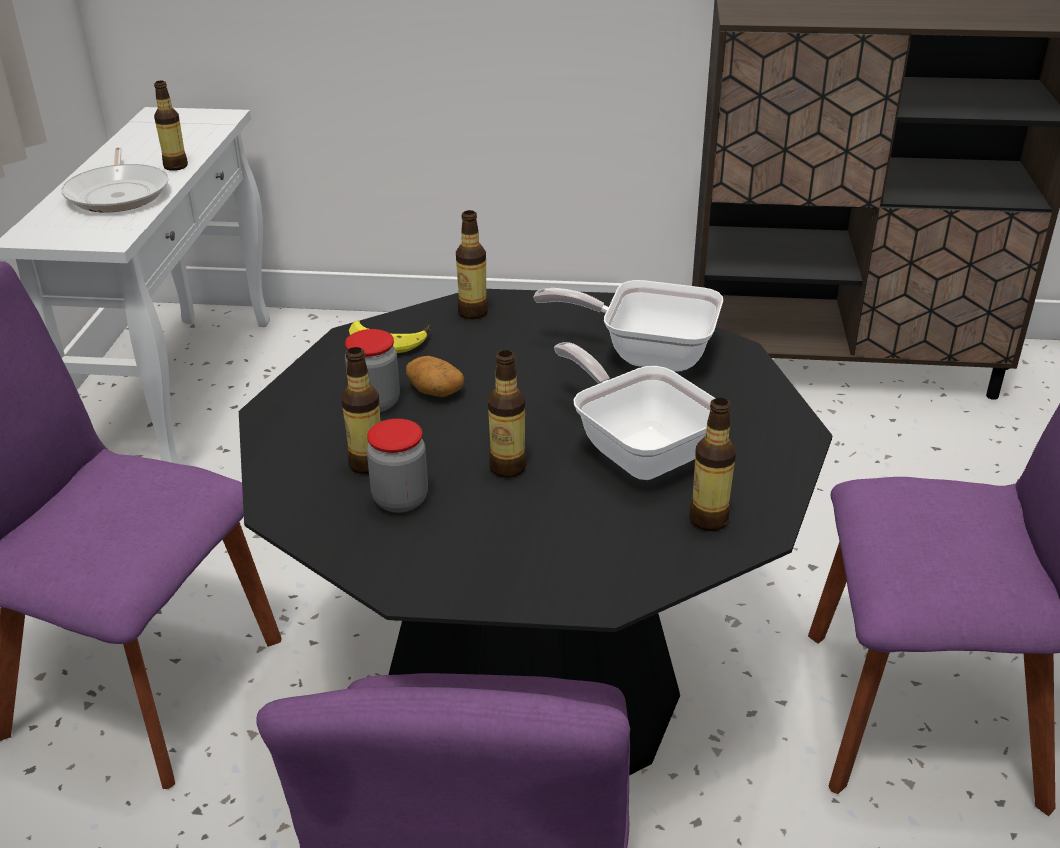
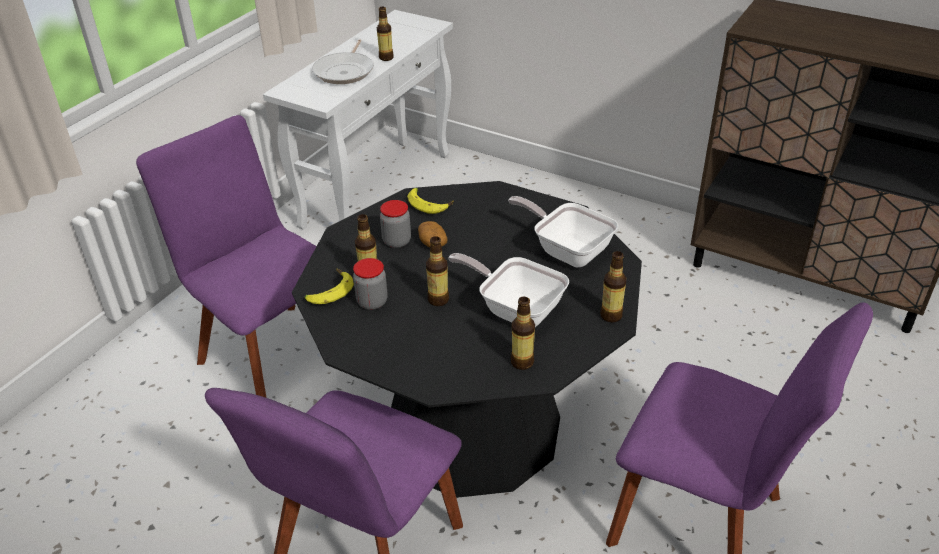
camera: 25 degrees right, 5 degrees up
bottle [456,210,488,319] -> bottle moved to [600,251,626,322]
frying pan [554,342,715,480] -> frying pan turned 45 degrees counterclockwise [448,253,569,327]
none -> banana [305,269,354,304]

